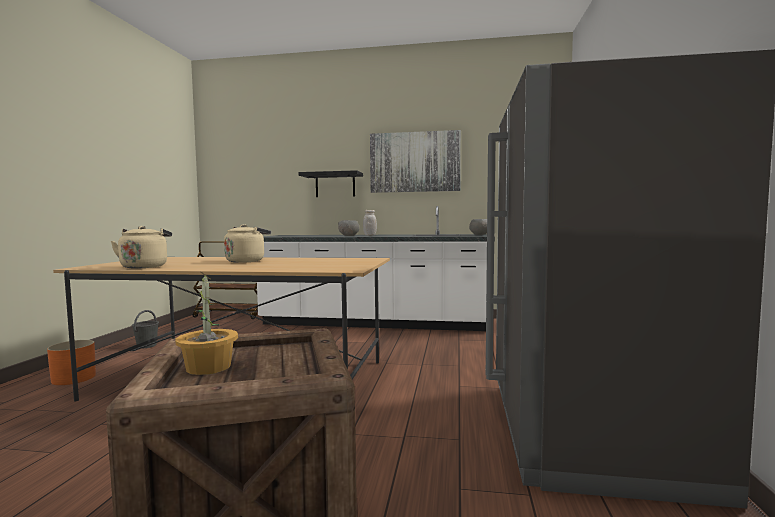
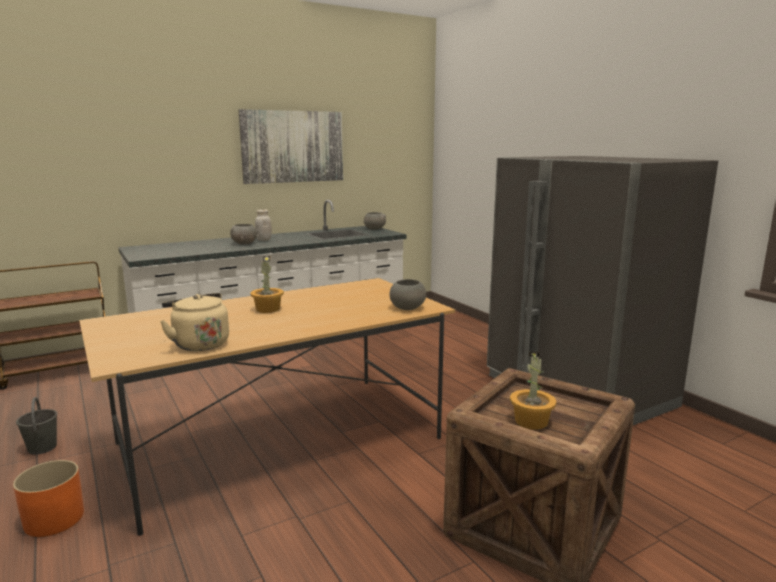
camera: 40 degrees left, 10 degrees up
beige kettle [224,224,271,263] -> potted plant [250,256,284,313]
black shelf [298,170,363,197] -> none
none -> grey bowl [390,279,426,310]

